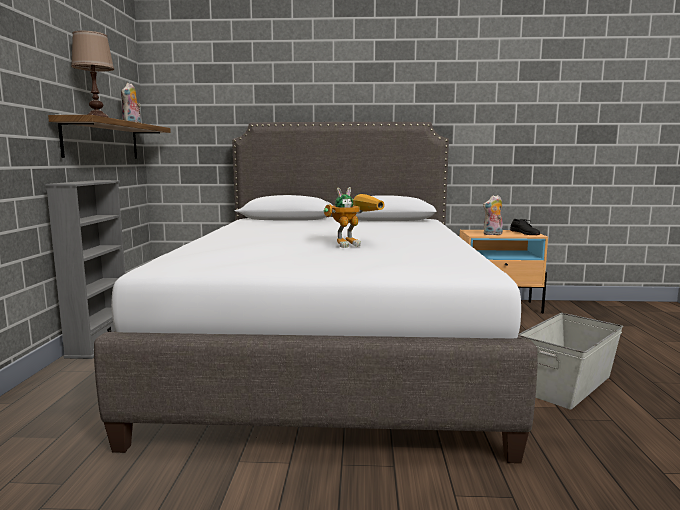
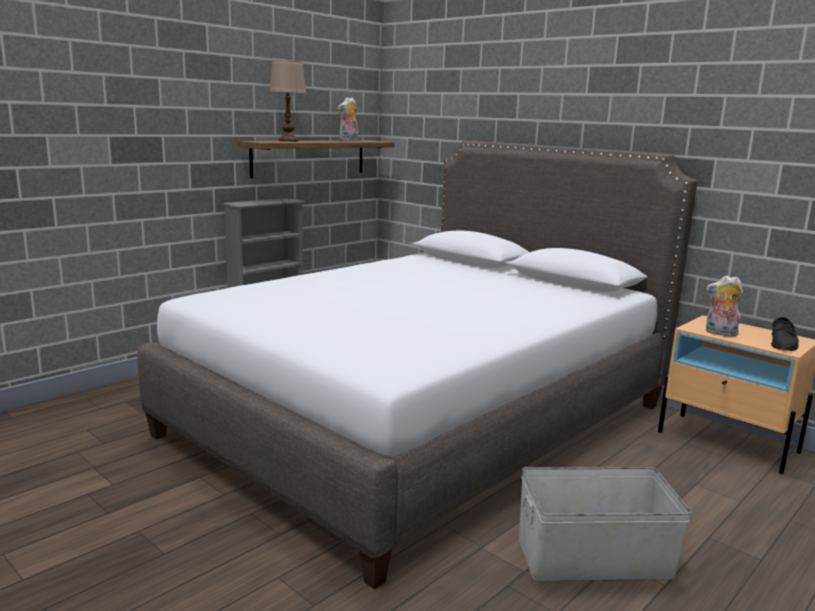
camera: 40 degrees right, 5 degrees up
toy robot [324,187,385,248] -> none

